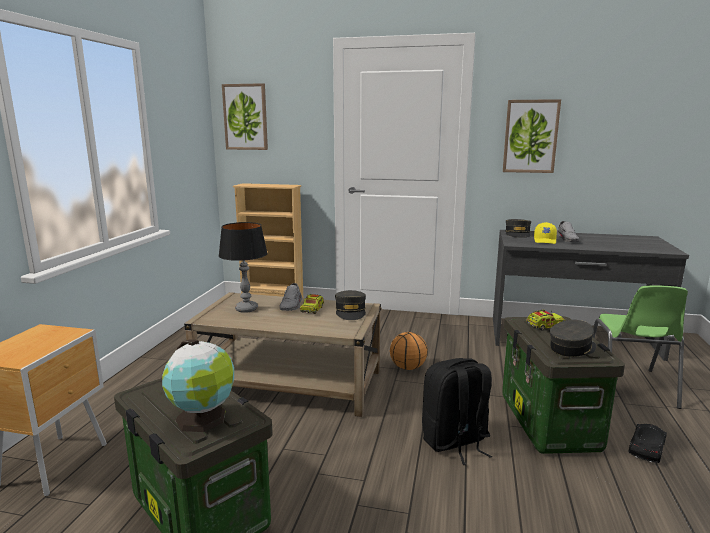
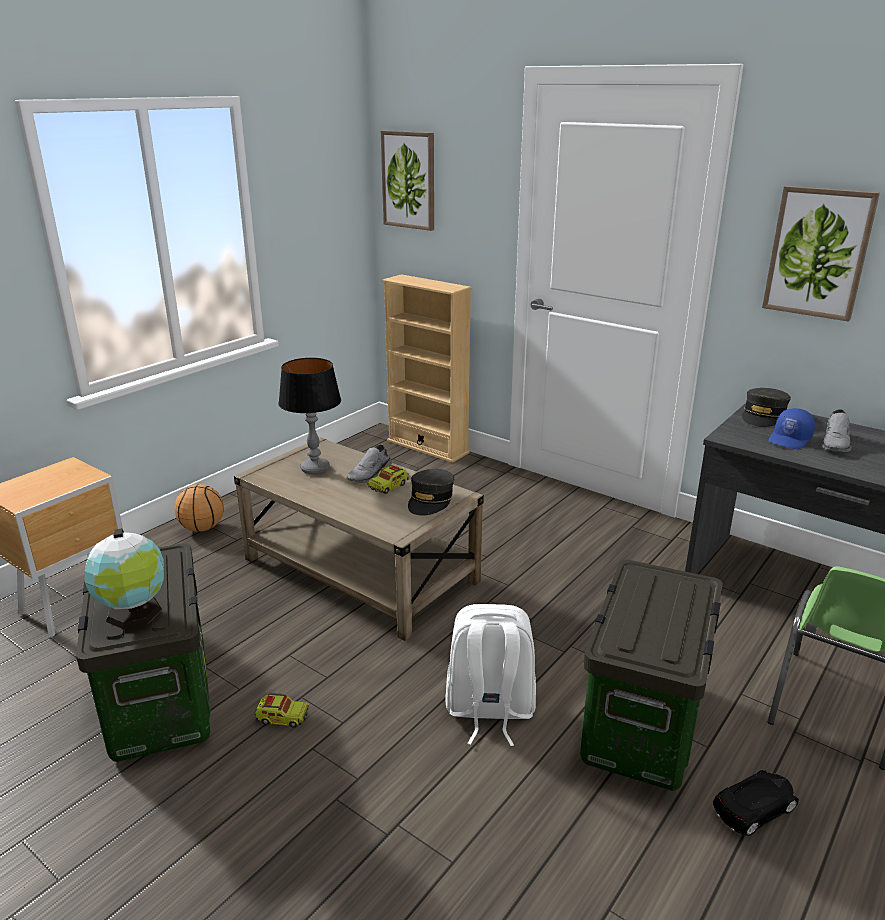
camera: 25 degrees right, 10 degrees up
basketball [390,332,428,370] -> basketball moved to [174,484,224,532]
black backpack [422,358,492,465] -> white backpack [445,604,536,746]
toy truck [526,309,566,331] -> toy truck moved to [254,693,309,728]
yellow cap [534,222,557,244] -> blue cap [769,408,815,449]
grey cap [550,320,596,357] -> none

